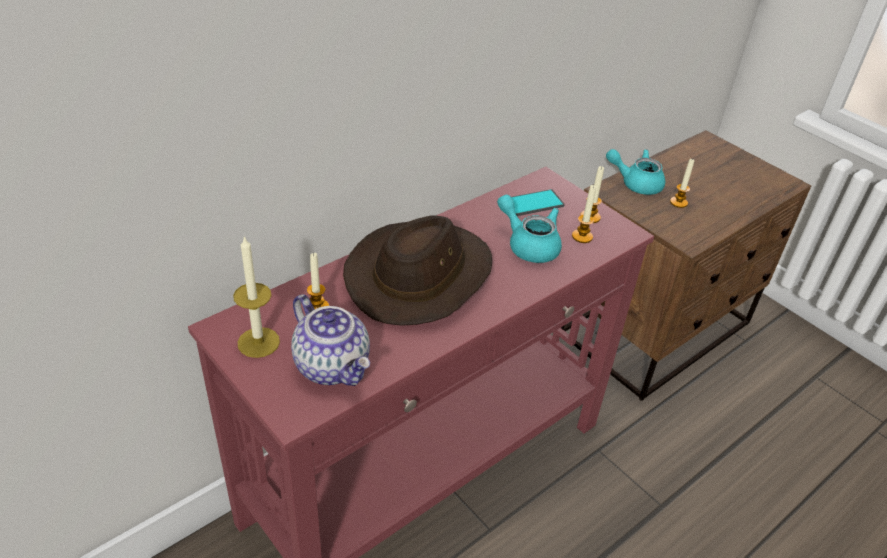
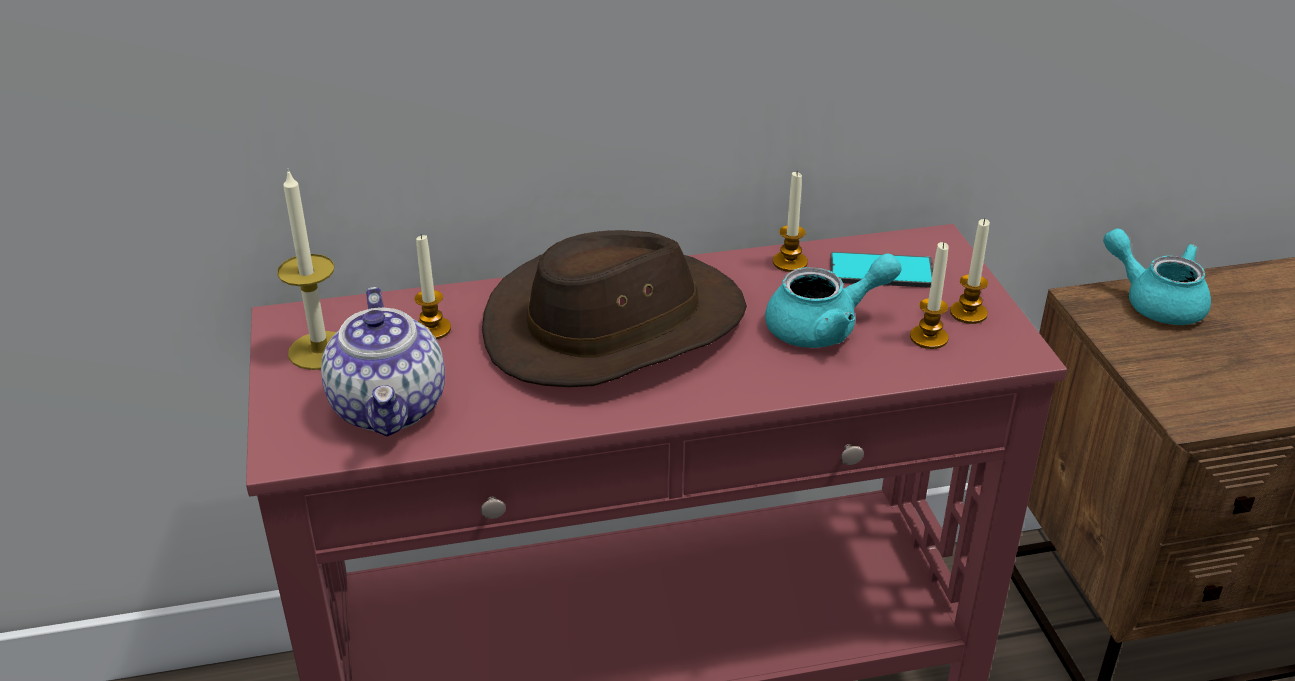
camera: 30 degrees right, 5 degrees down
turquoise teapot [497,195,562,263] -> turquoise teapot turned 90 degrees clockwise [765,253,902,348]
candle [670,158,694,208] -> candle moved to [773,172,808,272]

